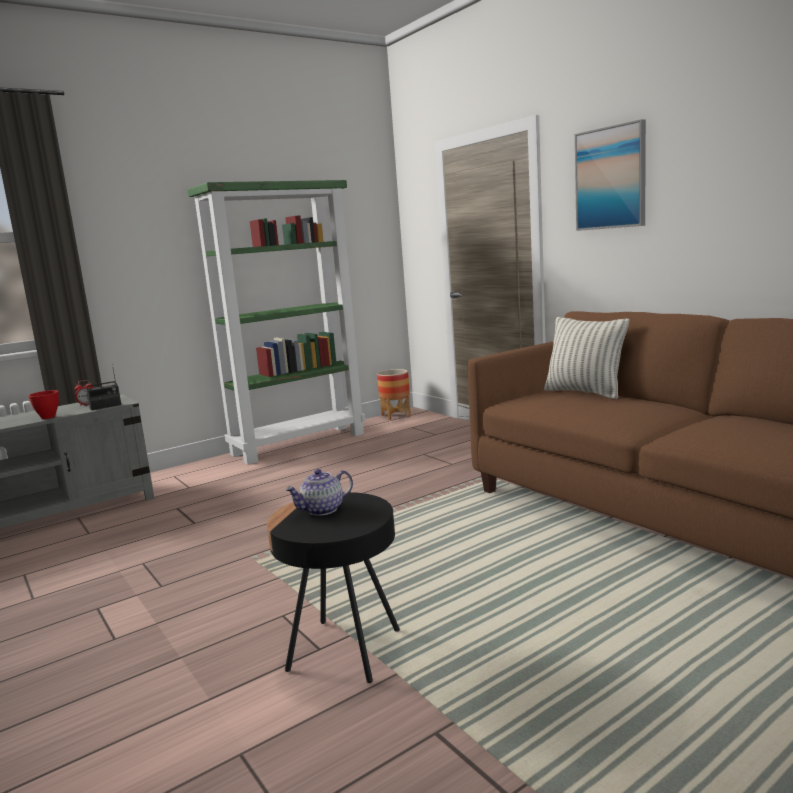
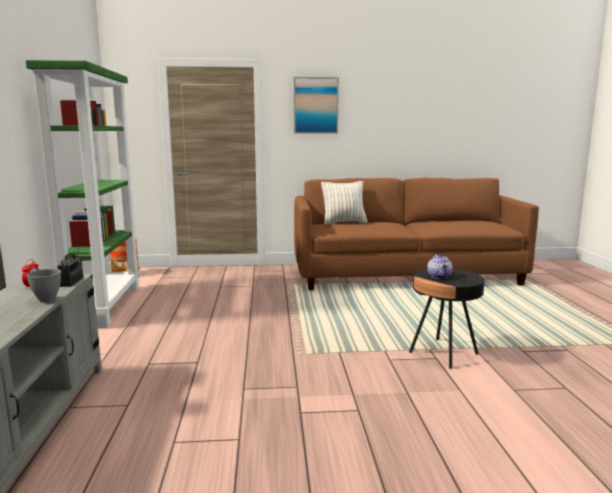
camera: 60 degrees left, 0 degrees up
red bowl [29,390,59,419] -> grey bowl [27,269,61,303]

